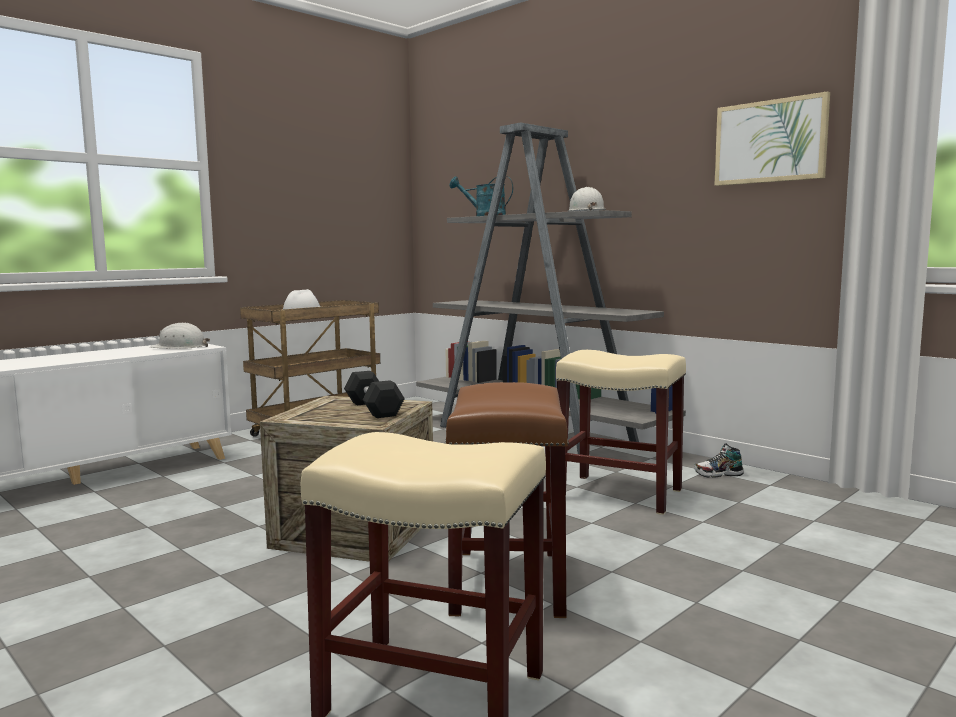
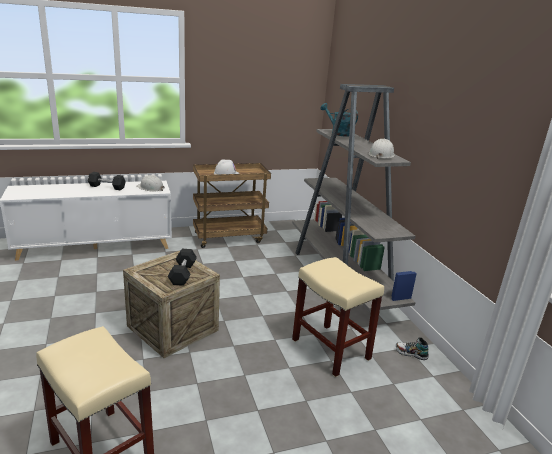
camera: 25 degrees right, 15 degrees up
brown stool [445,382,569,618] -> none
picture [714,91,830,186] -> none
none -> black dumbbell [88,172,126,190]

